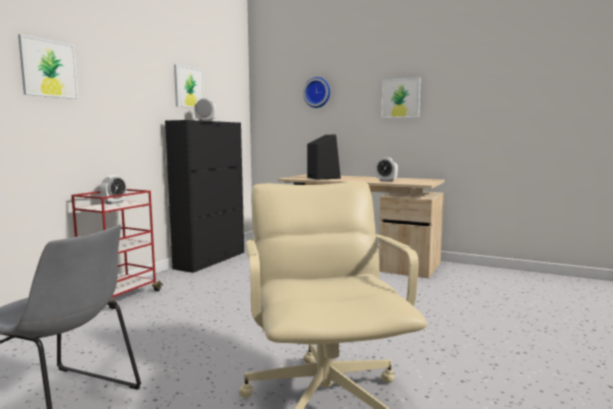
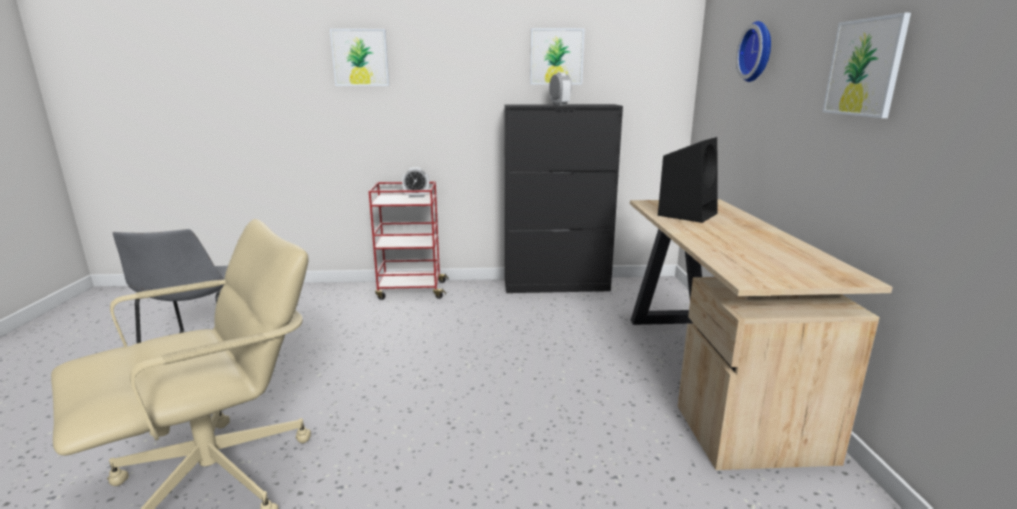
camera: 60 degrees right, 10 degrees up
alarm clock [376,157,398,182] -> none

